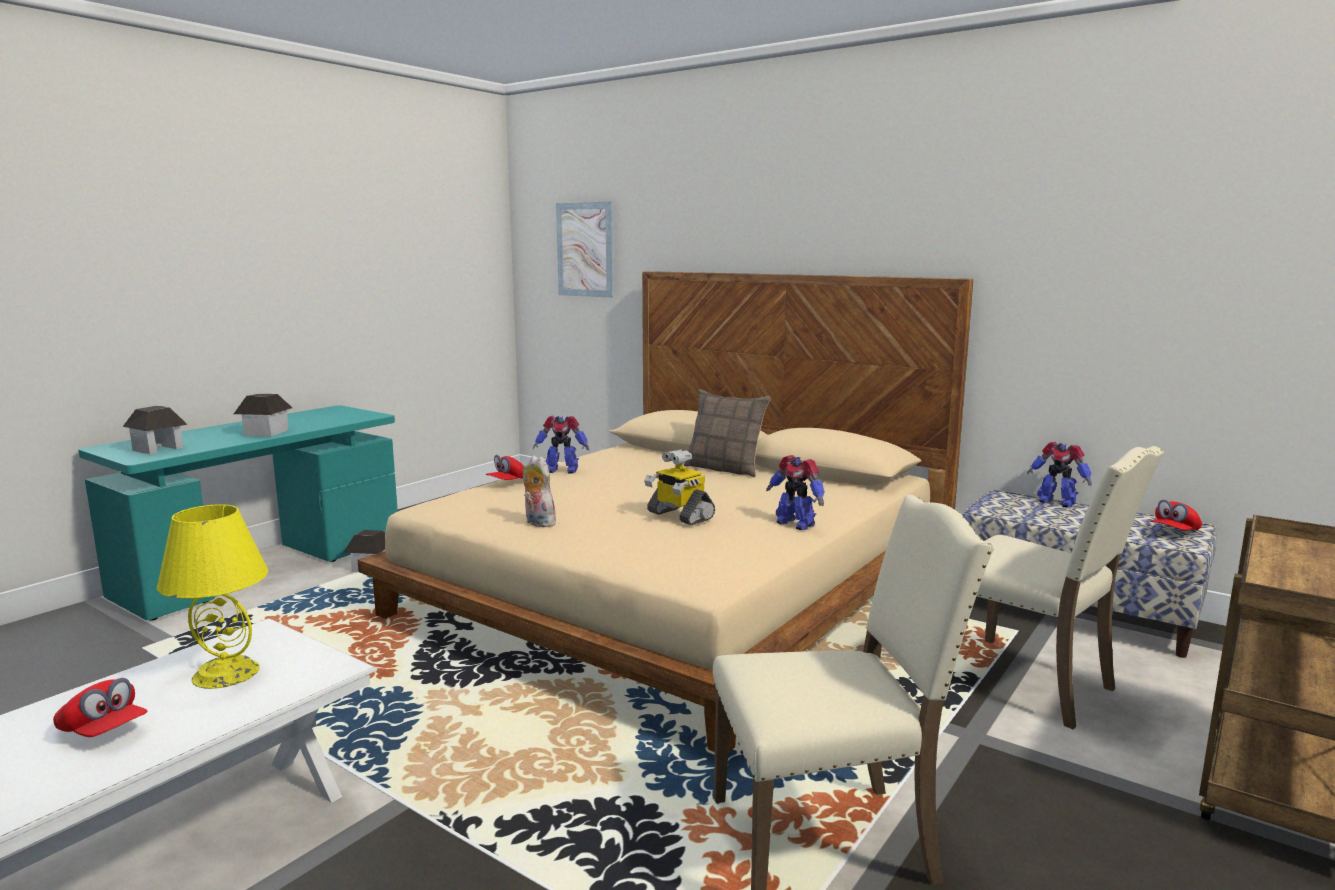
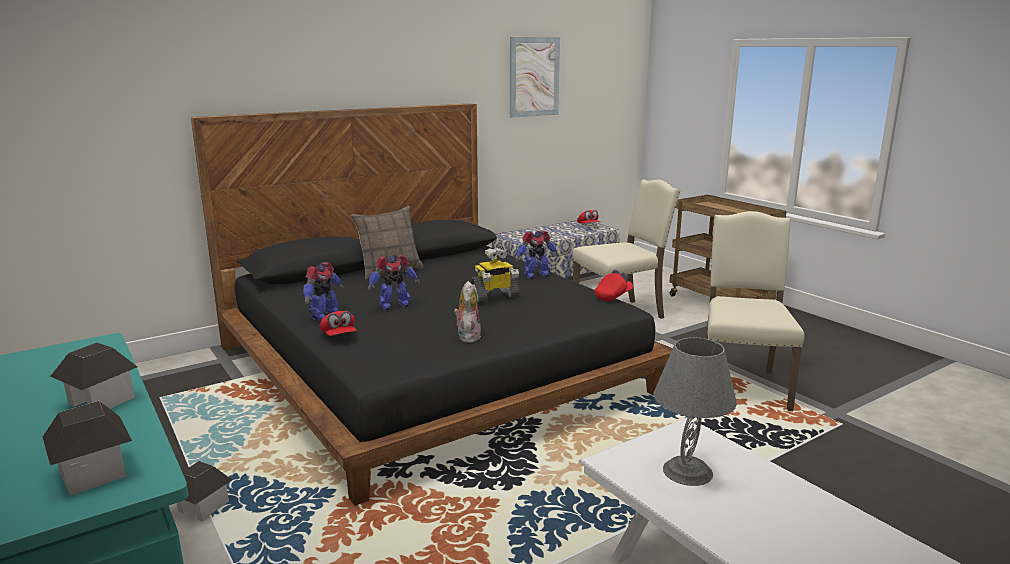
camera: 70 degrees left, 5 degrees up
red cap [53,678,148,737] -> red cap moved to [595,270,633,301]
yellow table lamp [157,504,268,689] -> grey table lamp [653,337,737,486]
beige bed [358,271,973,753] -> black bed [191,103,673,505]
plush toy [522,455,556,527] -> plush toy turned 120 degrees clockwise [454,281,481,343]
picture [556,201,614,298] -> picture moved to [510,37,560,118]
toy robot [1027,442,1092,508] -> toy robot moved to [368,254,420,310]

